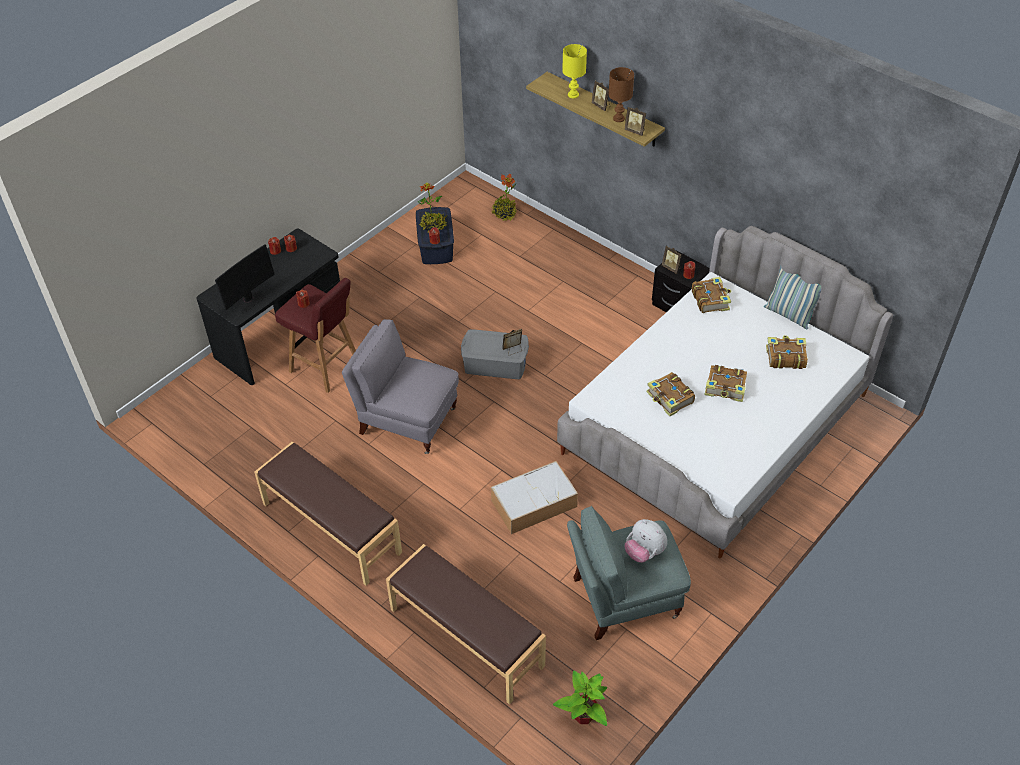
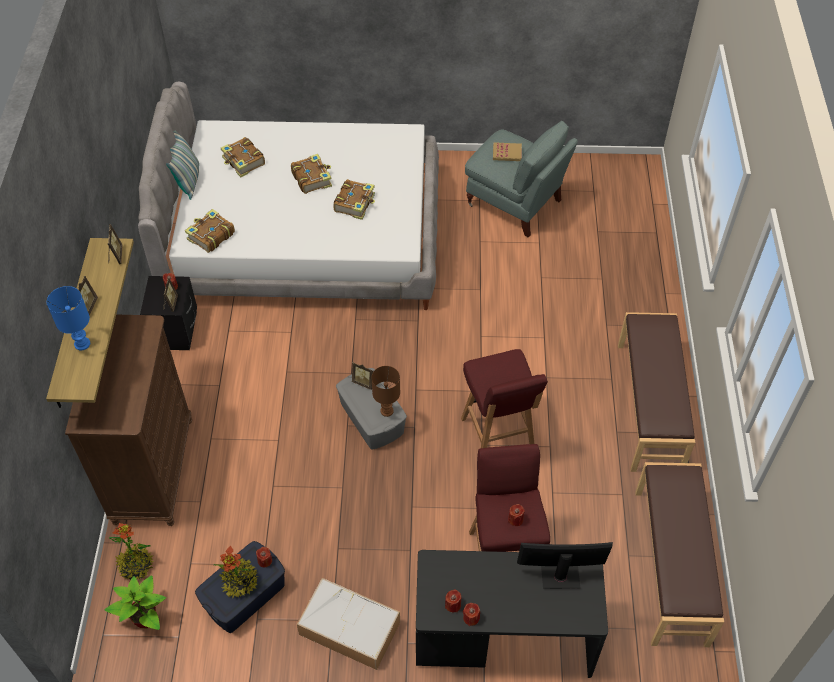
camera: 130 degrees left, 5 degrees up
grey armchair [342,319,459,454] -> red stool [461,349,548,448]
brown bench [386,544,546,705] -> brown bench moved to [635,462,724,647]
storage box [491,461,578,534] -> storage box moved to [297,578,400,670]
potted plant [553,671,607,726] -> potted plant moved to [105,575,166,630]
yellow table lamp [562,44,587,98] -> blue table lamp [47,286,90,350]
brown table lamp [608,67,634,122] -> brown table lamp moved to [371,366,400,417]
plush toy [625,519,667,563] -> book [493,142,522,161]
none -> brown dresser [65,315,192,526]

